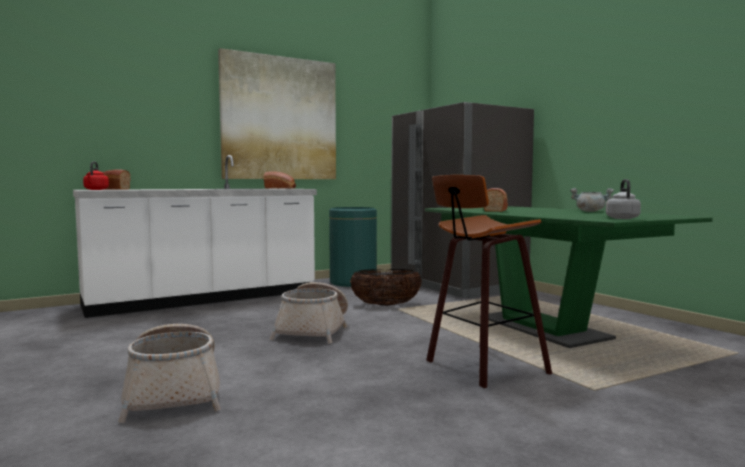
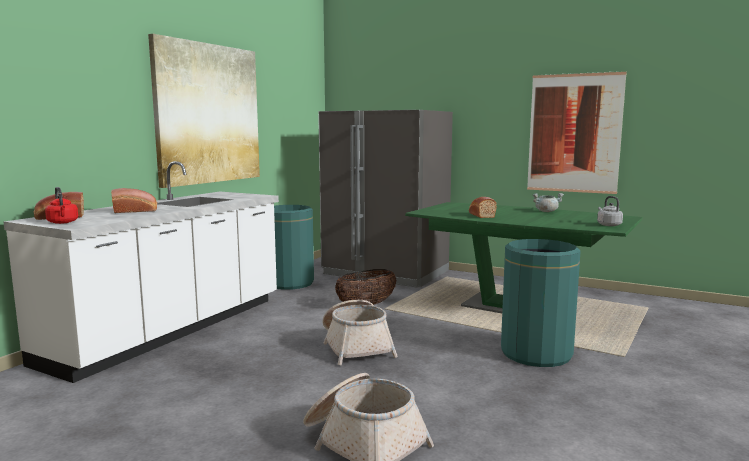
camera: 30 degrees left, 5 degrees up
bread [264,171,296,189] -> bread moved to [111,188,157,213]
stool [426,175,552,388] -> green trash can [501,239,581,367]
none -> picture [527,71,627,194]

